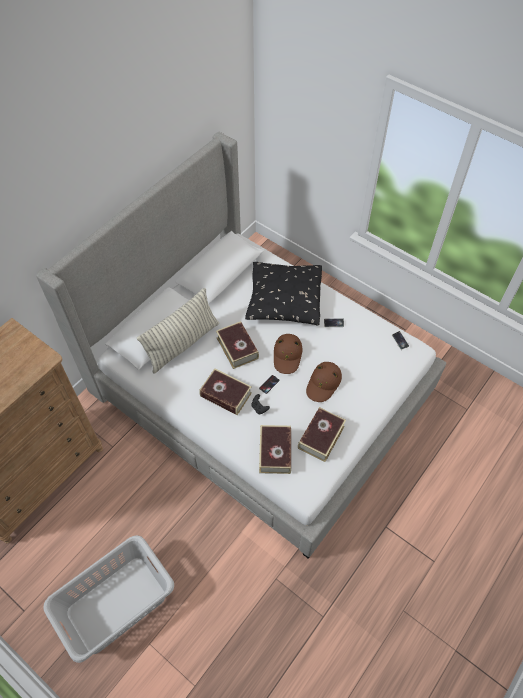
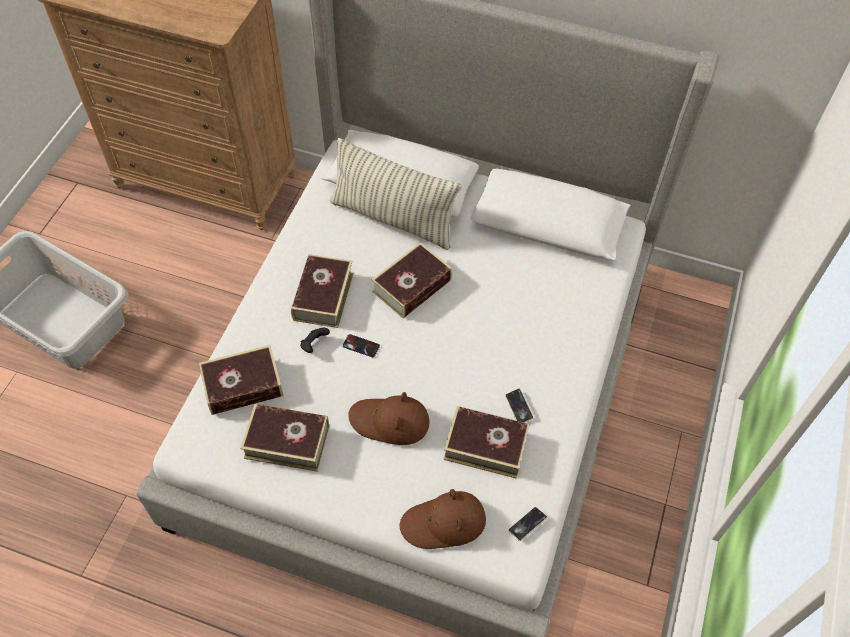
camera: 70 degrees right, 0 degrees up
black pillow [245,262,322,325] -> none
brown hat [274,334,302,374] -> brown hat moved to [400,489,486,549]
none -> book [443,406,529,479]

